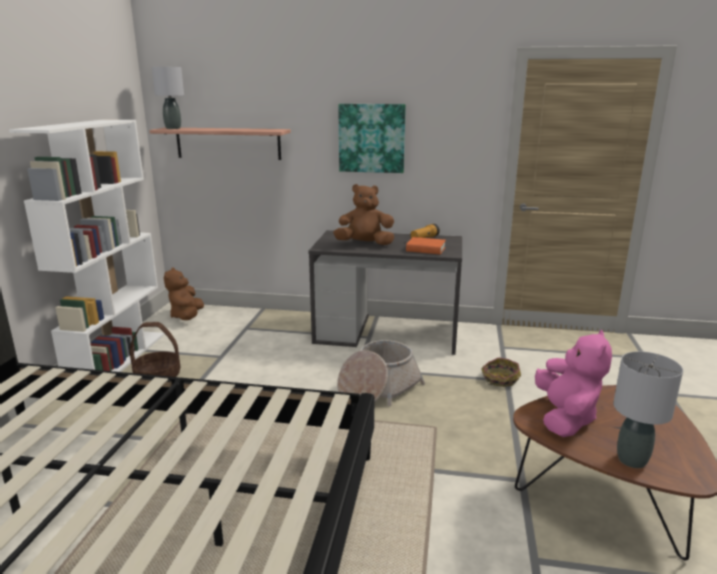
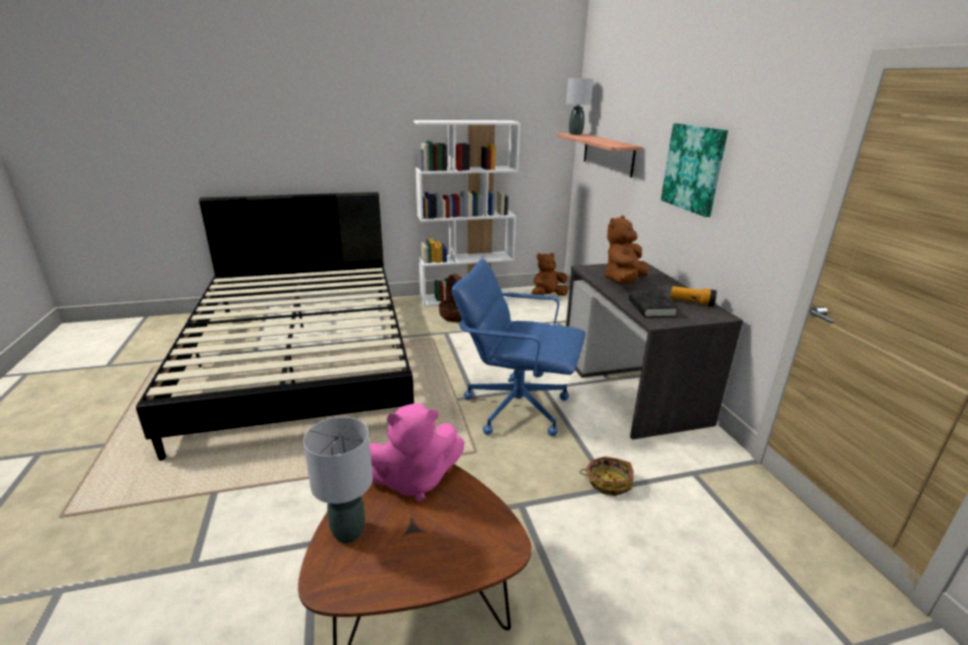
camera: 65 degrees right, 5 degrees up
brown plush toy [333,184,394,245] -> brown plush toy turned 120 degrees counterclockwise [604,215,649,284]
basket [337,340,425,406] -> blue office chair [451,259,586,436]
orange book [406,237,446,255] -> black book [629,291,678,318]

